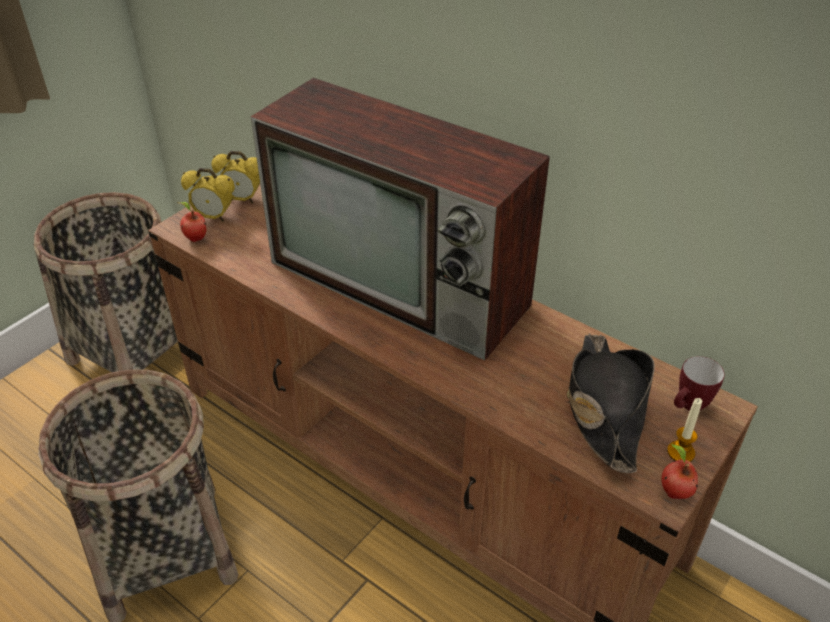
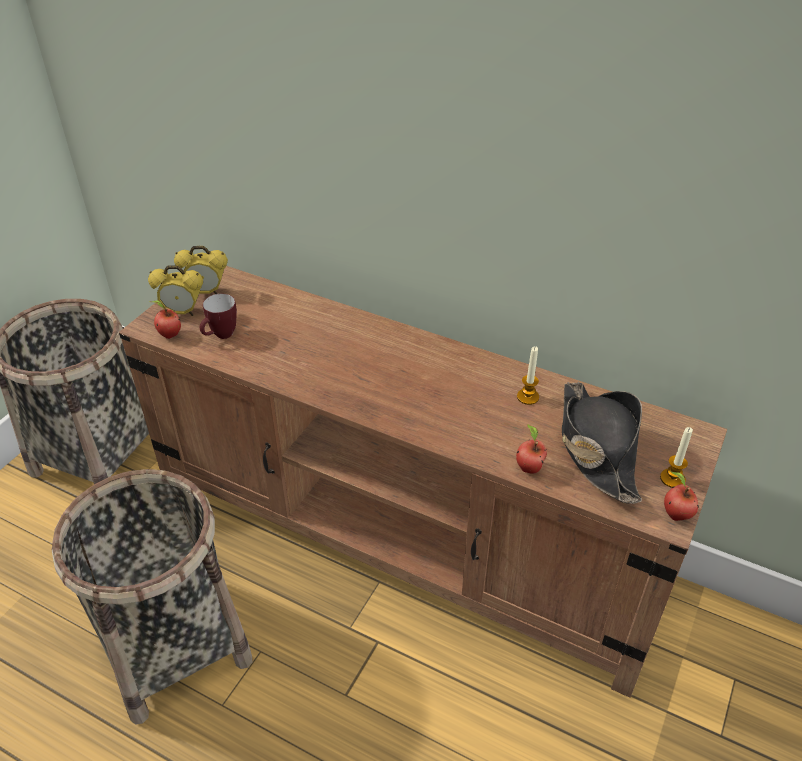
camera: 10 degrees left, 0 degrees up
television [250,78,550,361] -> none
mug [674,356,725,411] -> mug moved to [200,294,237,339]
none -> apple [516,424,547,474]
none -> candle [517,346,539,405]

